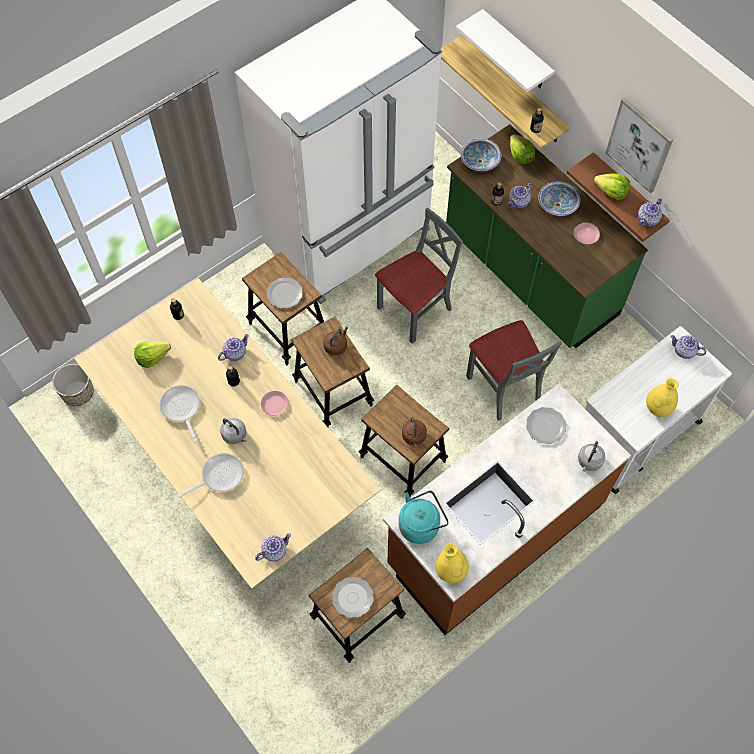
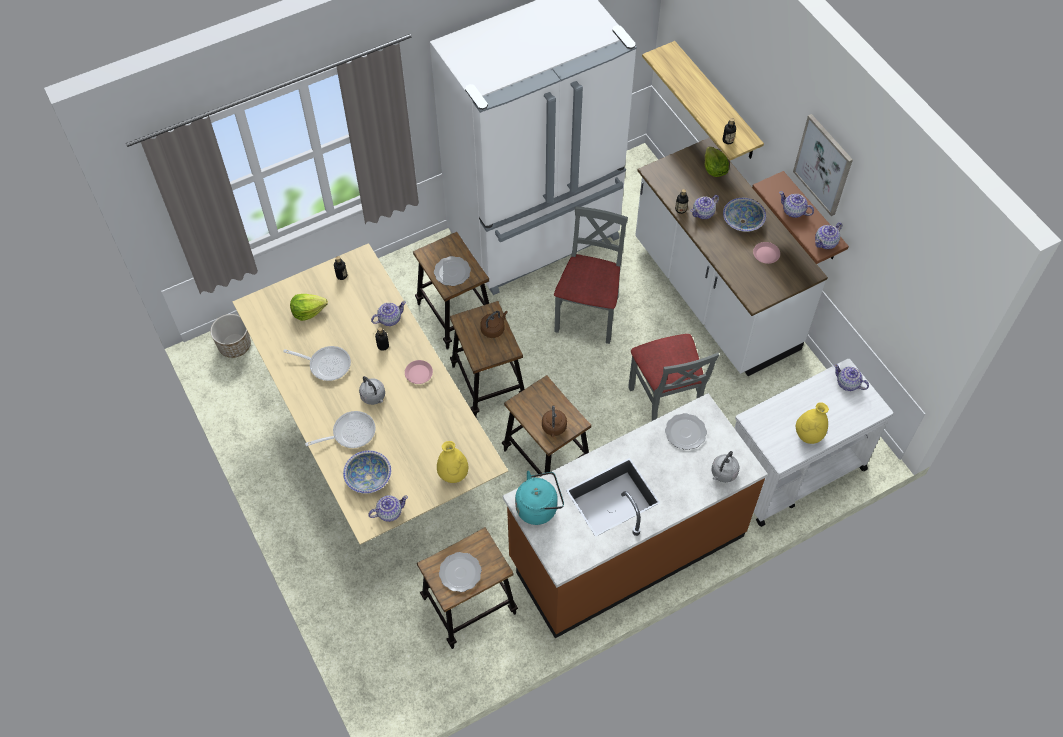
camera: 10 degrees right, 5 degrees down
frying pan [159,385,200,443] -> frying pan turned 120 degrees clockwise [283,346,351,381]
grey chair [375,208,463,344] -> grey chair turned 45 degrees counterclockwise [554,206,628,344]
yellow vase [436,544,469,583] -> yellow vase moved to [437,441,468,483]
green counter [446,124,648,348] -> white counter [635,137,828,376]
white shelf [456,9,555,92] -> none
bowl [460,138,501,171] -> bowl moved to [343,450,391,494]
lettuce [594,174,631,200] -> teapot [779,191,814,218]

